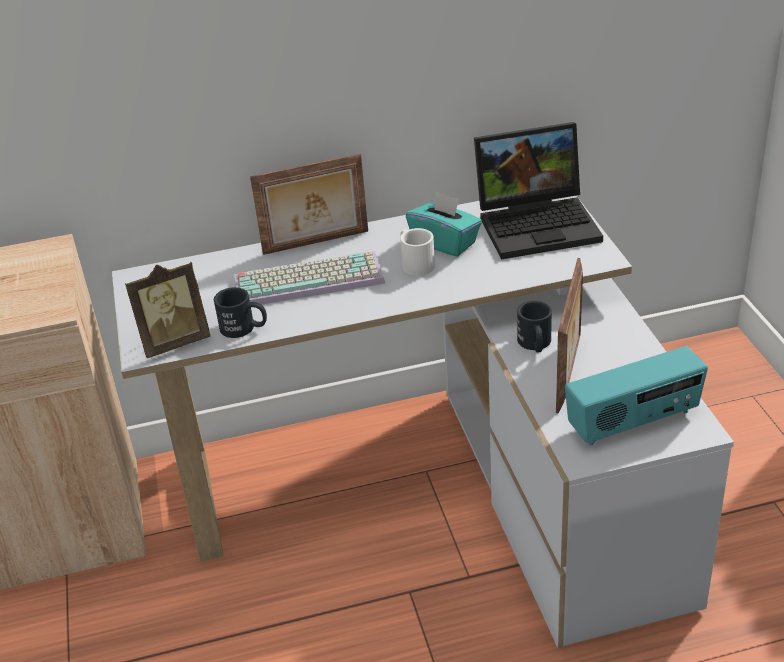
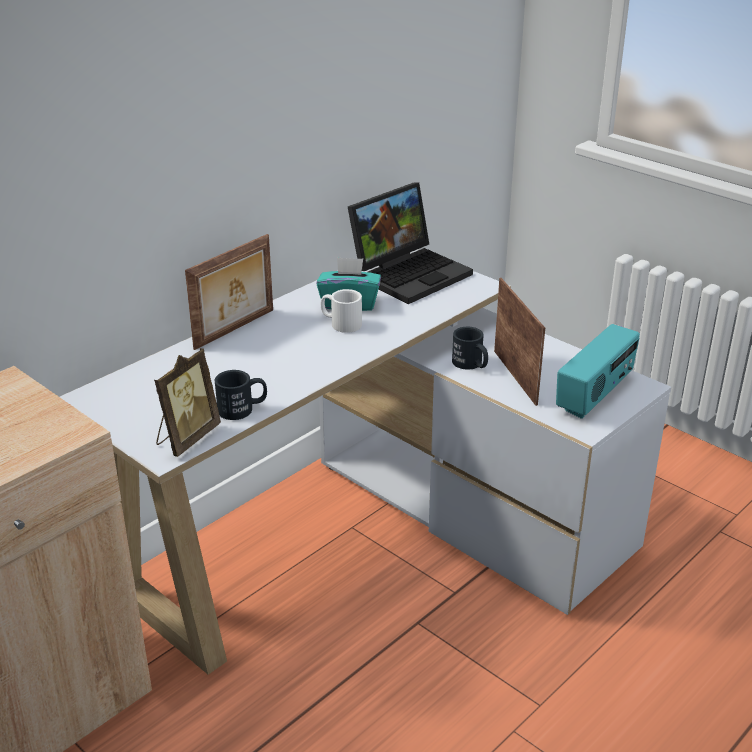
camera: 35 degrees left, 5 degrees down
keyboard [234,251,385,304] -> none

